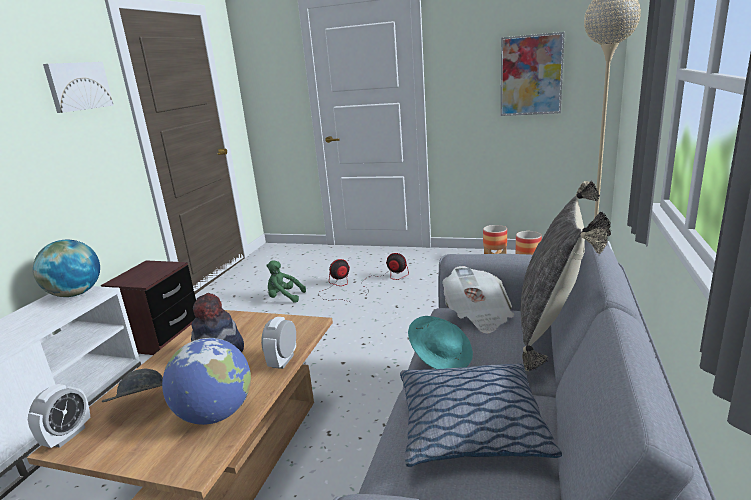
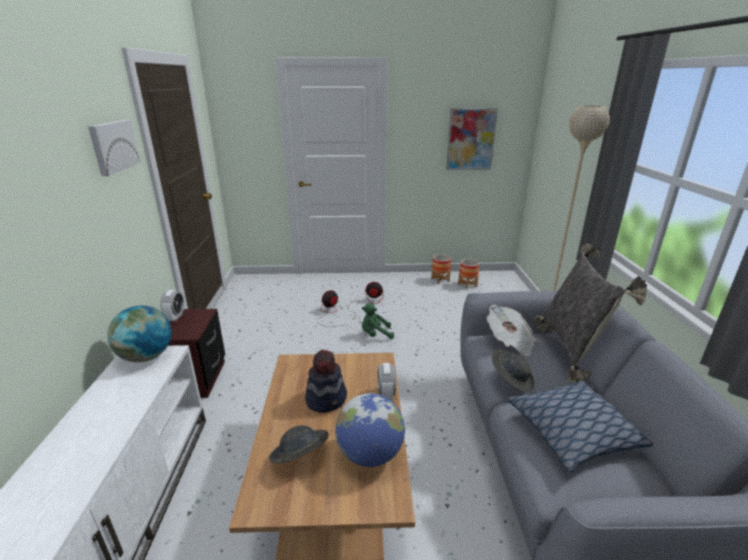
camera: 20 degrees left, 5 degrees up
alarm clock [28,384,91,448] -> alarm clock moved to [160,290,184,322]
green plush toy [266,260,306,303] -> green plush toy moved to [362,303,394,339]
turquoise hat [408,316,473,369] -> grey hat [492,349,534,392]

